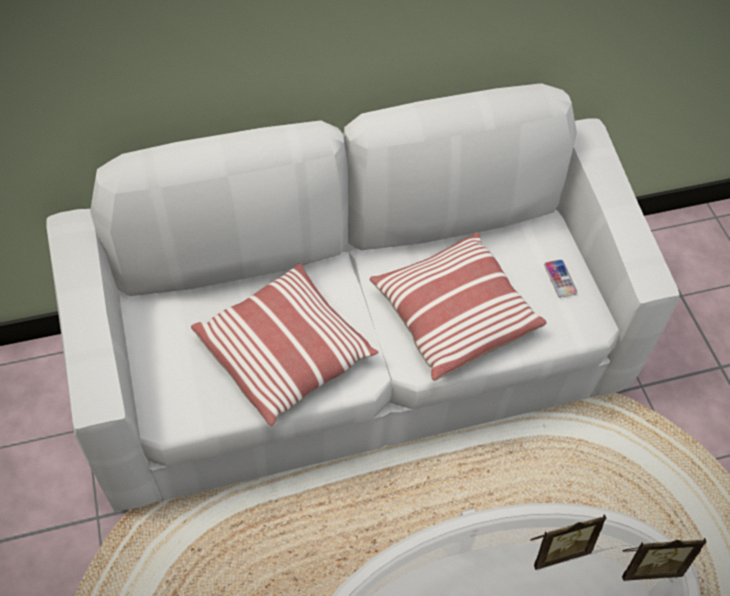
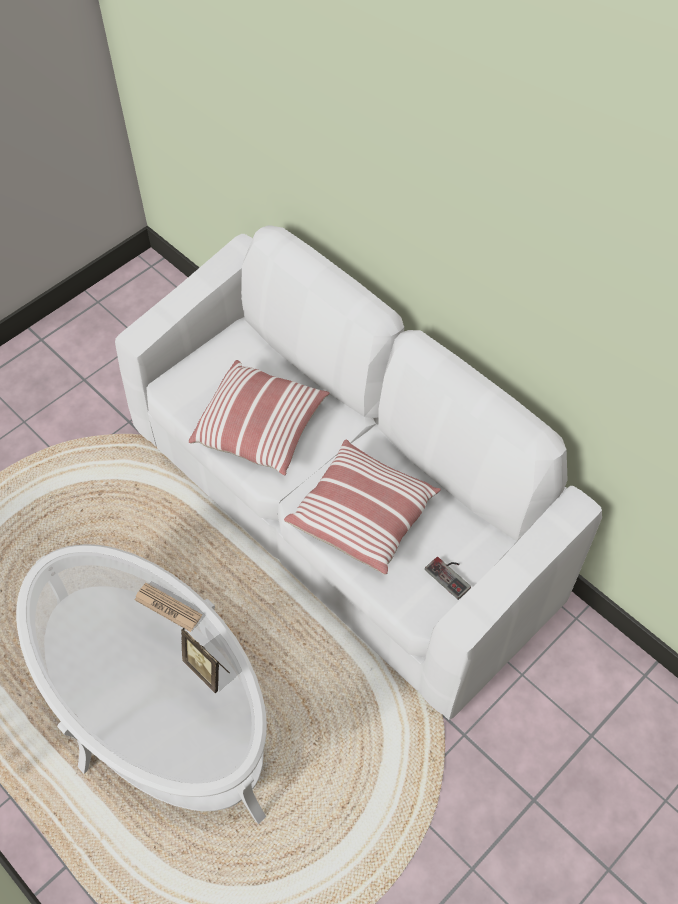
camera: 65 degrees right, 0 degrees up
phone [544,259,578,298] -> game controller [425,557,471,600]
picture frame [622,538,706,581] -> none
none -> newspaper [134,583,202,632]

